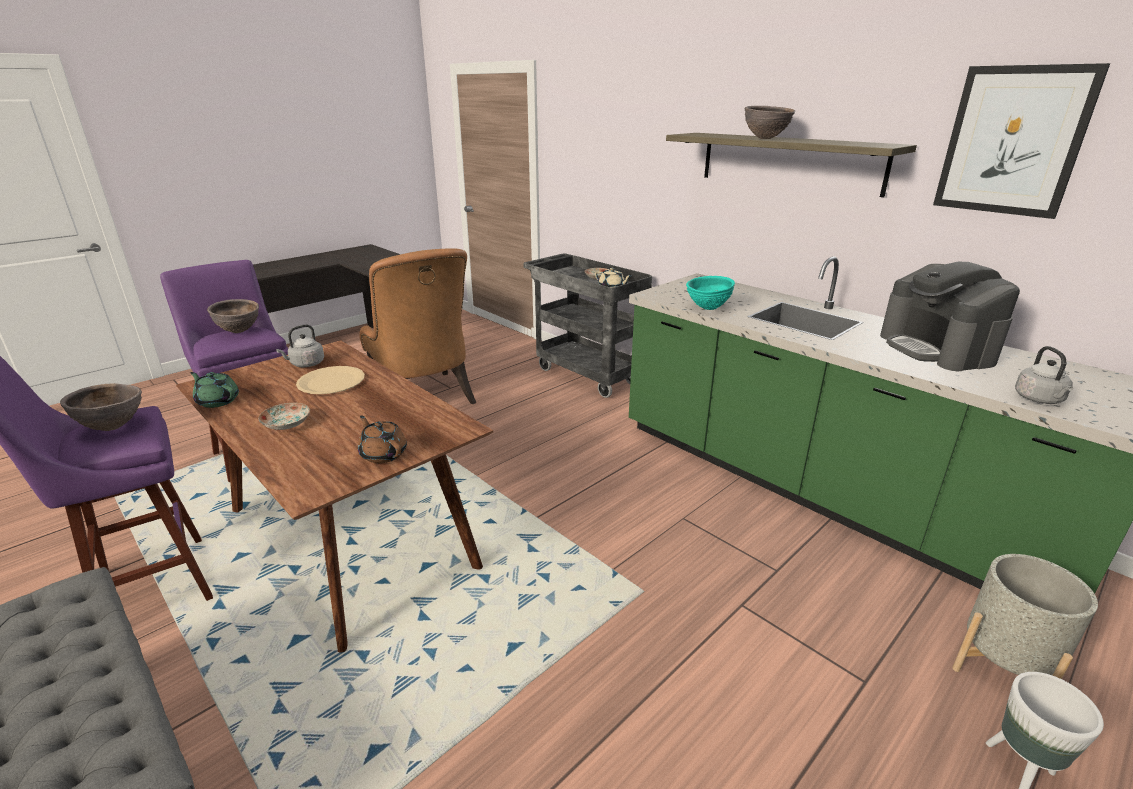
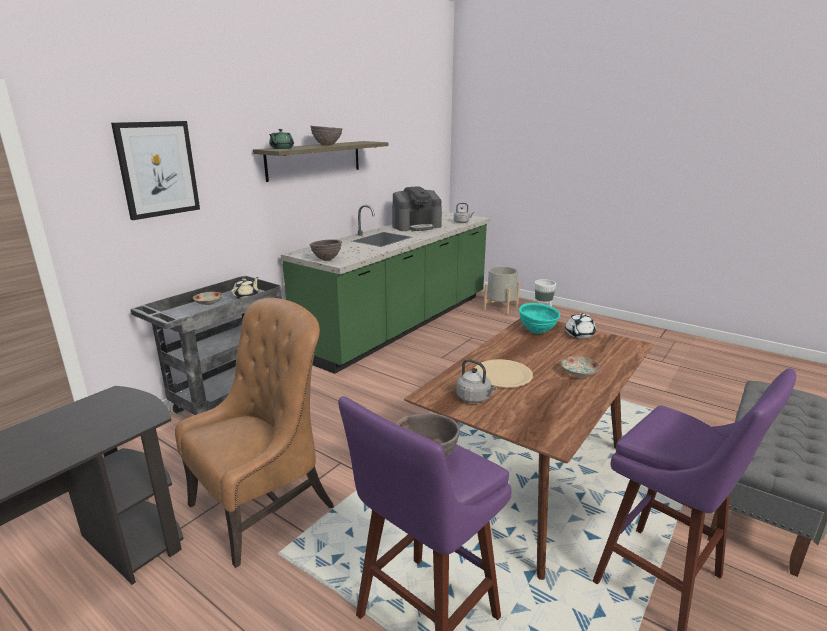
camera: 100 degrees left, 5 degrees down
brown bowl [60,383,142,431] -> brown bowl moved to [310,239,342,261]
green teapot [191,372,239,408] -> green teapot moved to [269,129,294,149]
brown teapot [358,415,407,463] -> white teapot [565,313,596,339]
turquoise bowl [686,276,735,310] -> turquoise bowl moved to [519,303,560,334]
picture [933,63,1110,219] -> picture moved to [111,121,200,220]

